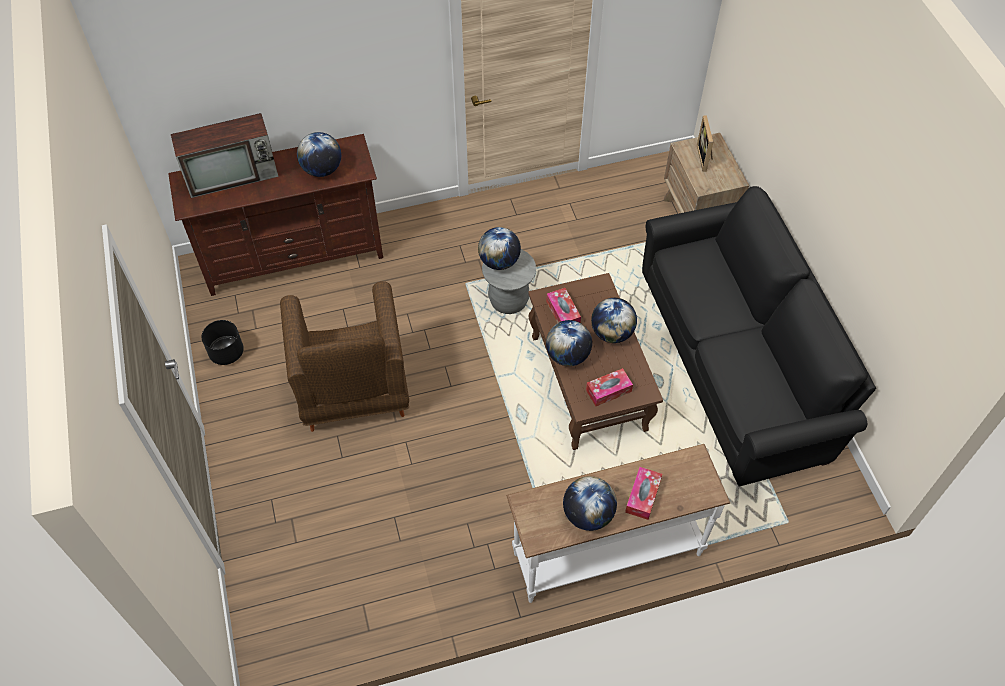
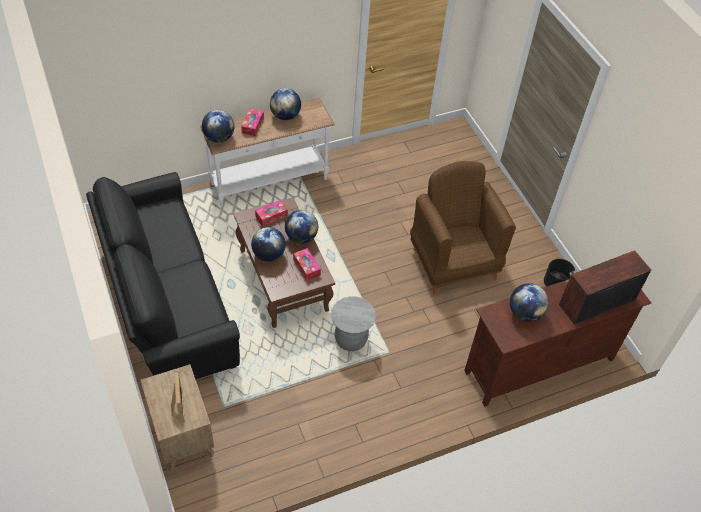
camera: 170 degrees right, 5 degrees down
globe [478,227,521,270] -> globe moved to [202,110,234,143]

